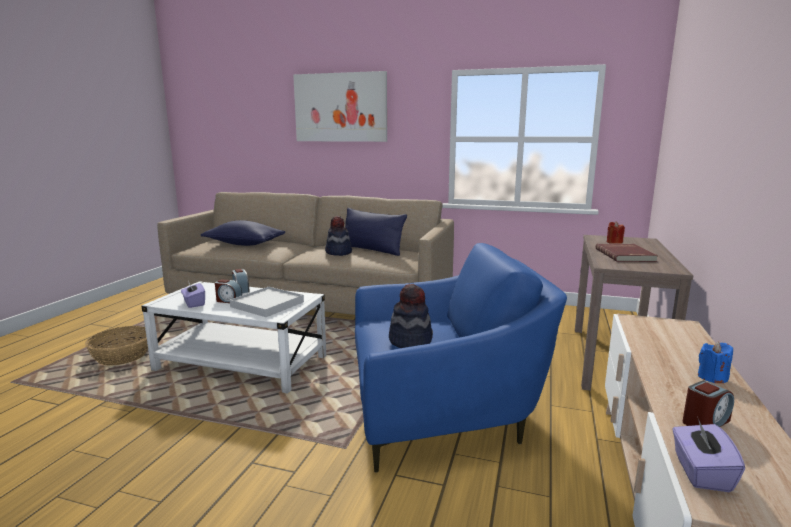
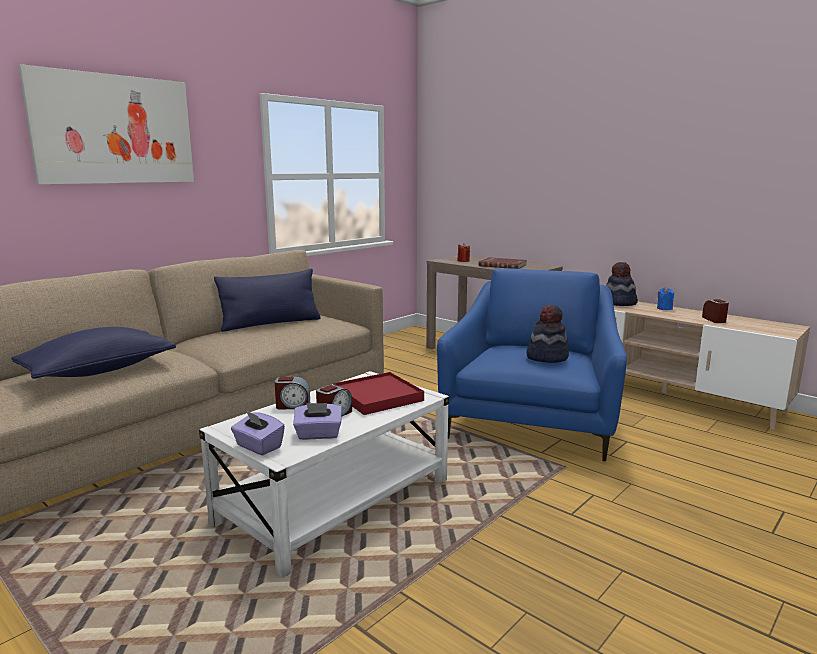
camera: 65 degrees left, 0 degrees up
basket [85,326,148,365] -> none
white tray [230,287,304,317] -> red tray [333,372,424,415]
hat [325,216,352,256] -> hat moved to [606,262,638,306]
purple tissue box [672,419,745,492] -> purple tissue box moved to [231,410,285,455]

